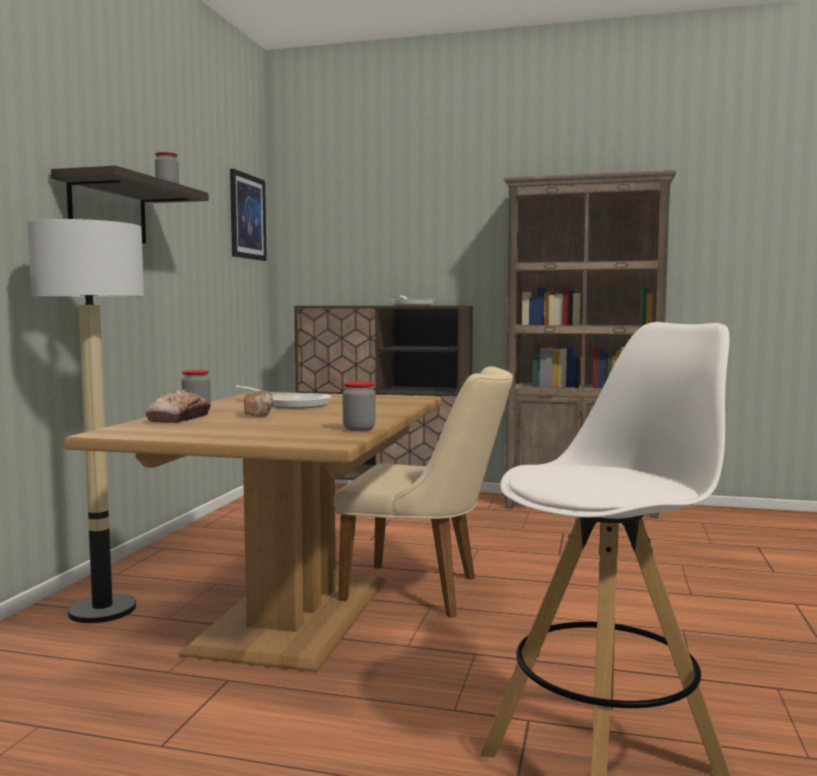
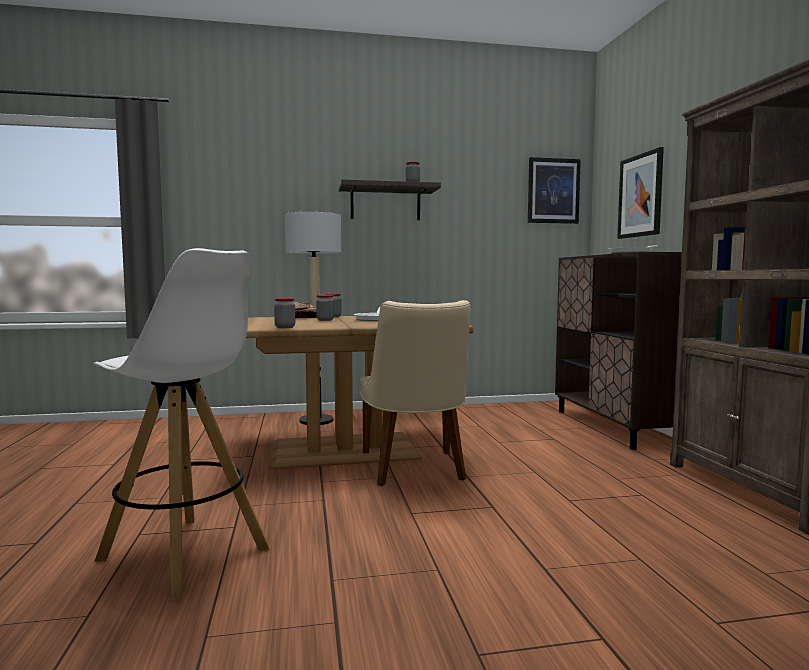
camera: 65 degrees right, 0 degrees up
bread [244,391,273,417] -> jar [316,295,334,321]
none -> picture [617,147,664,239]

